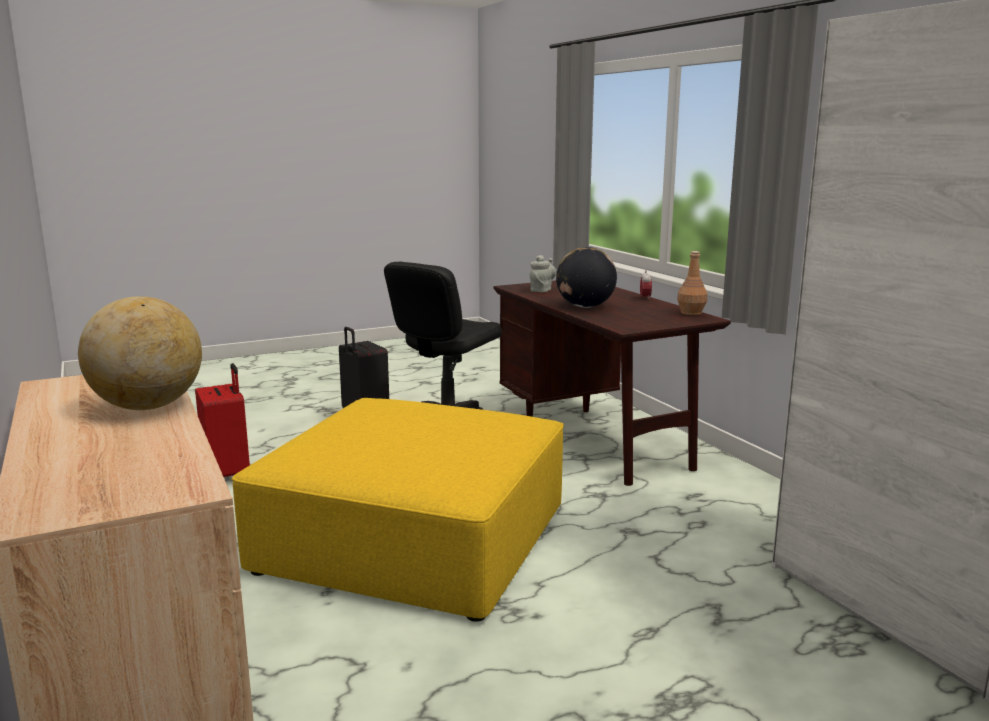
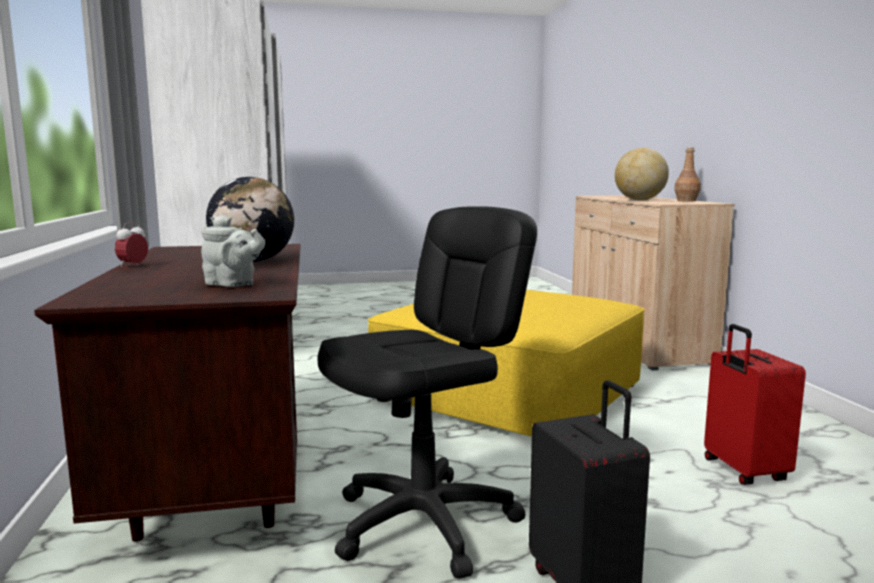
camera: 165 degrees left, 5 degrees down
grey teapot [529,255,556,292] -> grey teapot turned 105 degrees counterclockwise [201,215,265,287]
brown bottle [677,251,707,315] -> brown bottle moved to [674,147,701,202]

